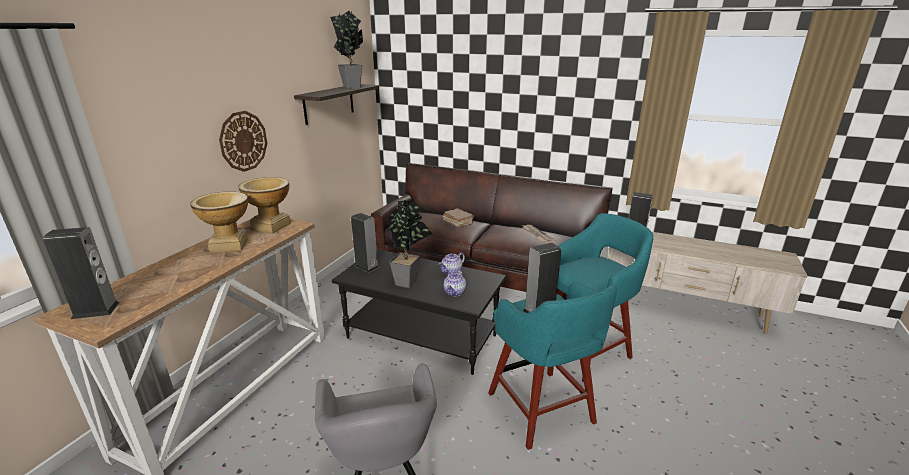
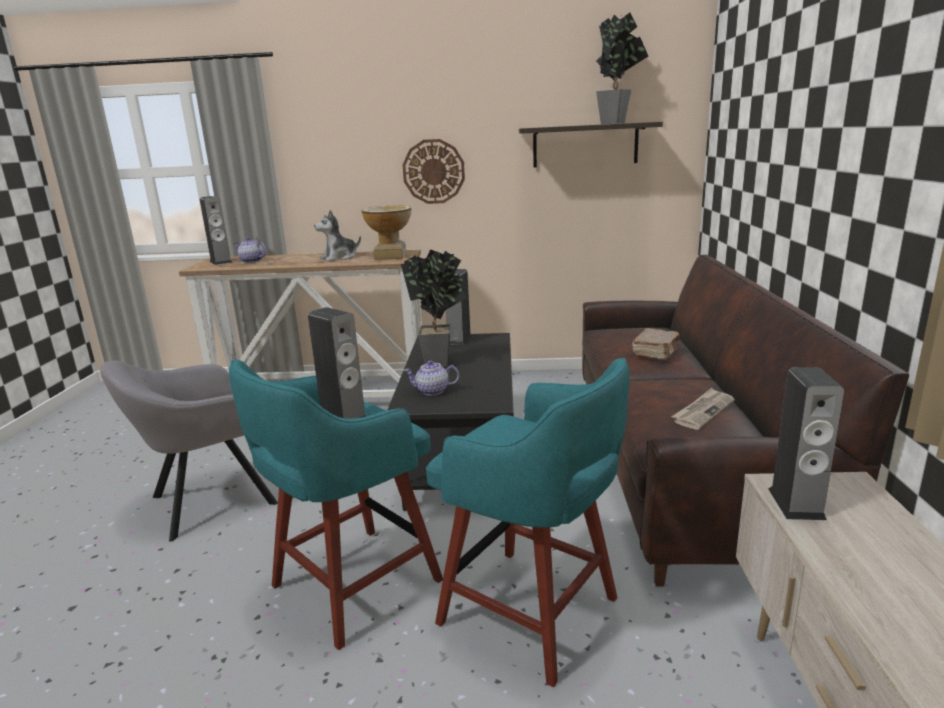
camera: 70 degrees right, 5 degrees down
vase [190,191,248,253] -> plush toy [314,210,361,261]
teapot [438,252,465,275] -> teapot moved to [234,237,267,263]

